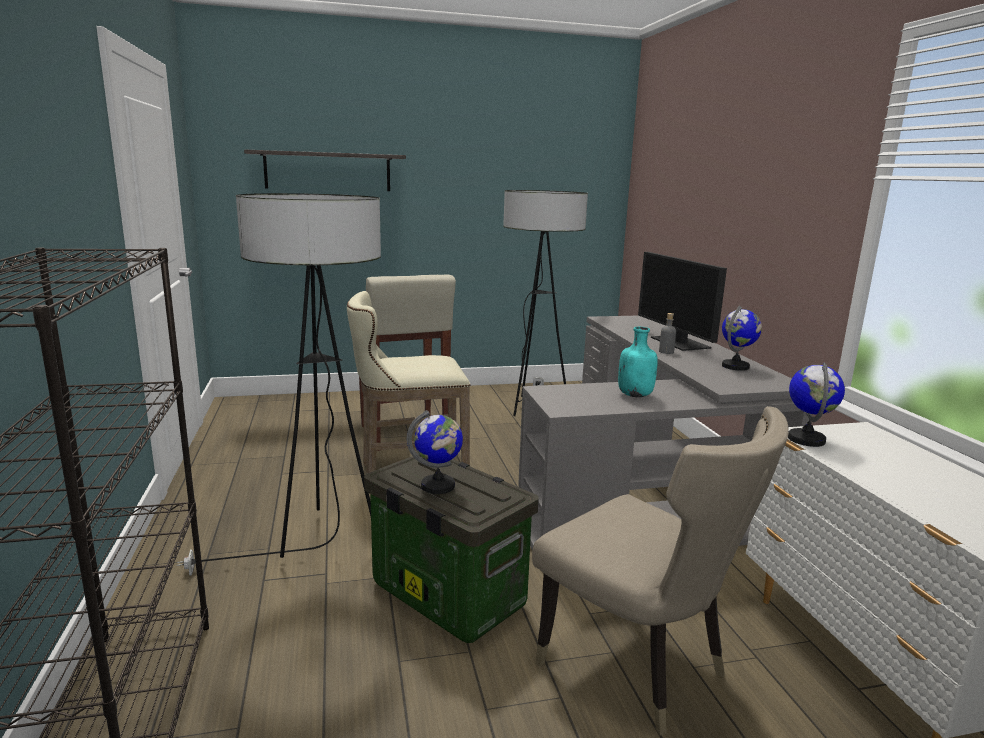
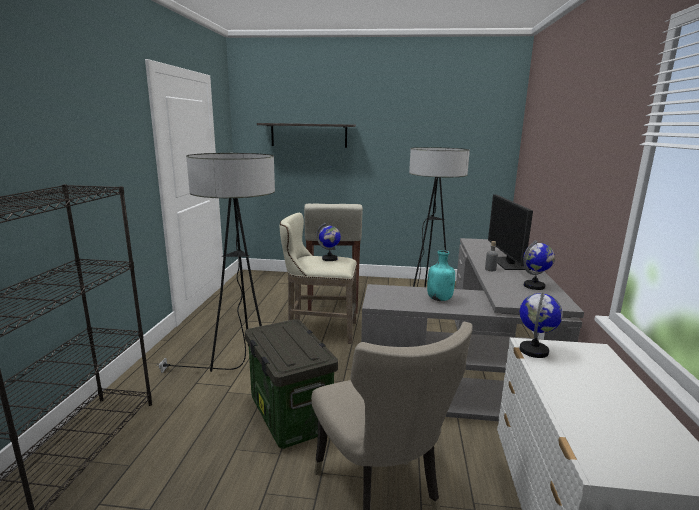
camera: 20 degrees right, 0 degrees up
globe [407,410,463,494] -> globe moved to [316,223,341,261]

